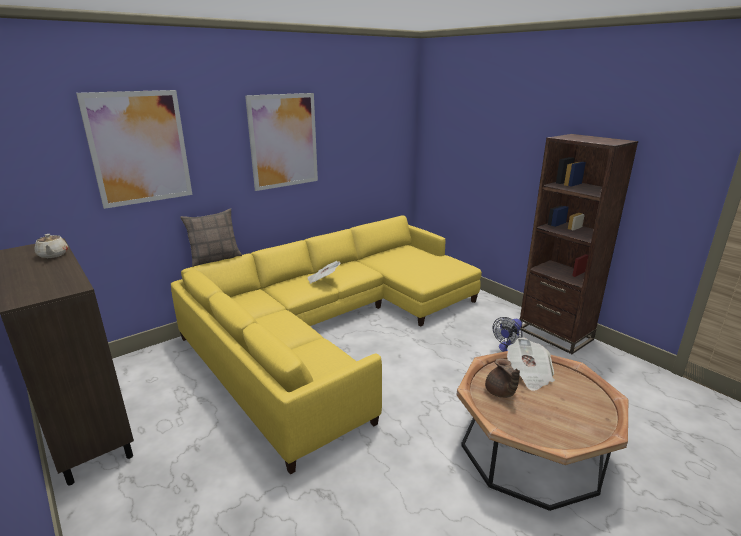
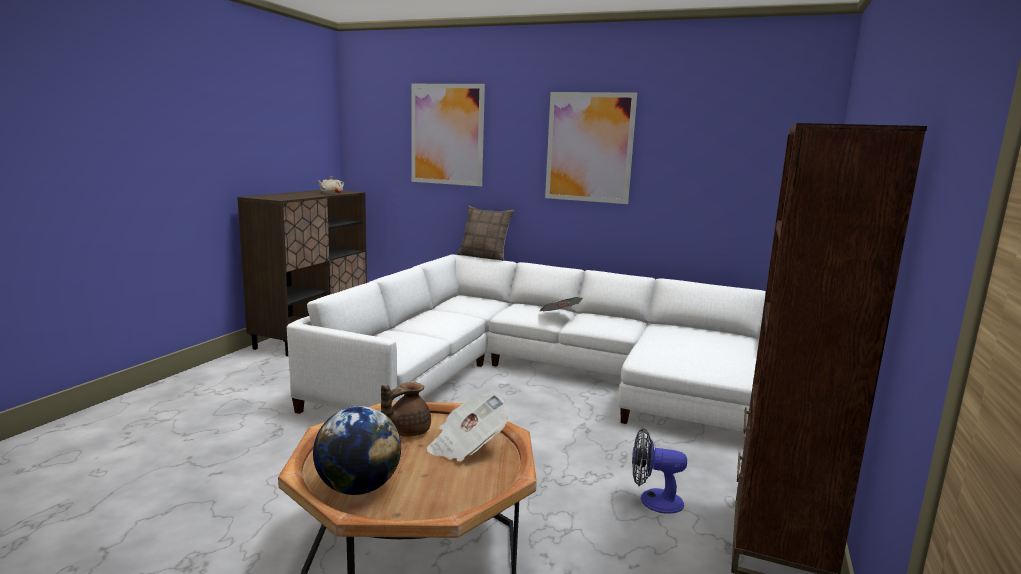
camera: 60 degrees right, 10 degrees down
yellow sofa [171,216,482,475] -> white sofa [287,254,766,432]
none -> globe [313,406,401,495]

